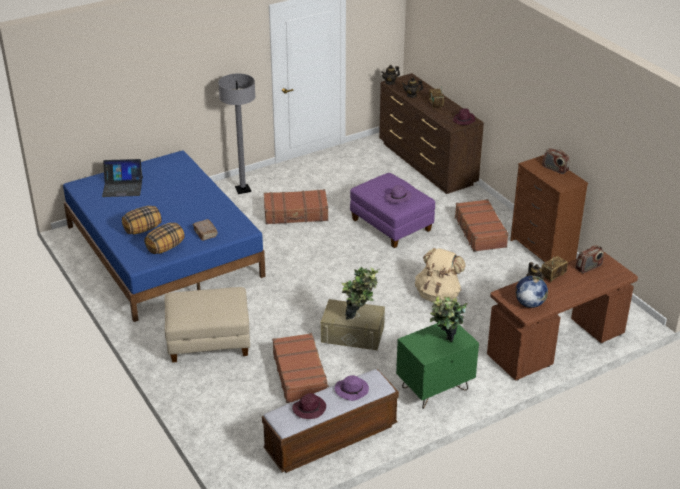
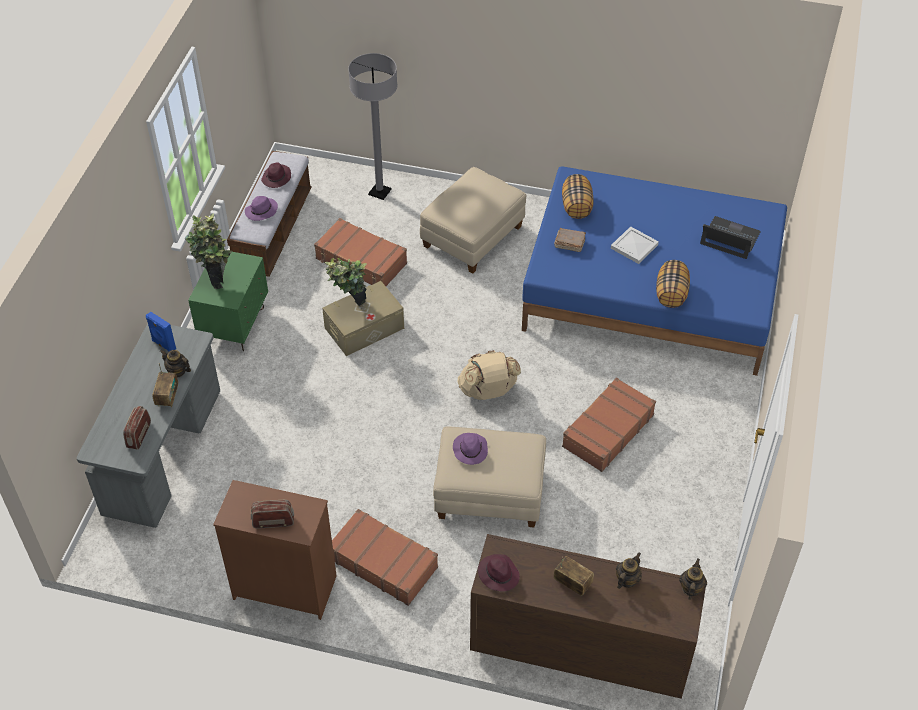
camera: 135 degrees right, 15 degrees up
laptop [102,159,143,197] -> laptop turned 75 degrees clockwise [700,216,761,259]
pillow [122,206,162,234] -> pillow moved to [656,260,690,308]
grey floor lamp [218,73,256,194] -> grey floor lamp moved to [348,53,398,200]
purple ottoman [350,173,435,248] -> beige ottoman [433,426,546,527]
beige backpack [415,248,466,302] -> beige backpack moved to [457,350,521,400]
brown desk [487,252,638,381] -> grey desk [77,323,220,528]
globe [515,276,548,308] -> blue speaker [146,312,176,352]
none -> white tray [611,226,659,264]

